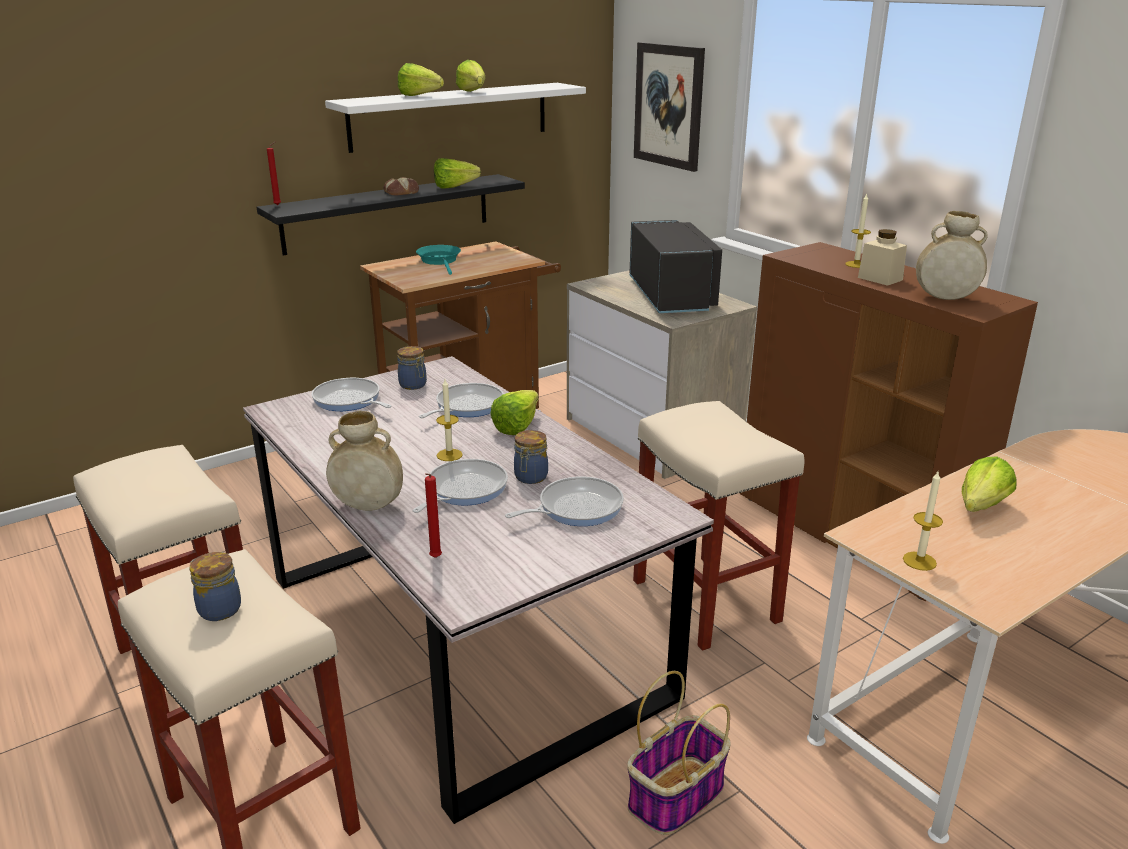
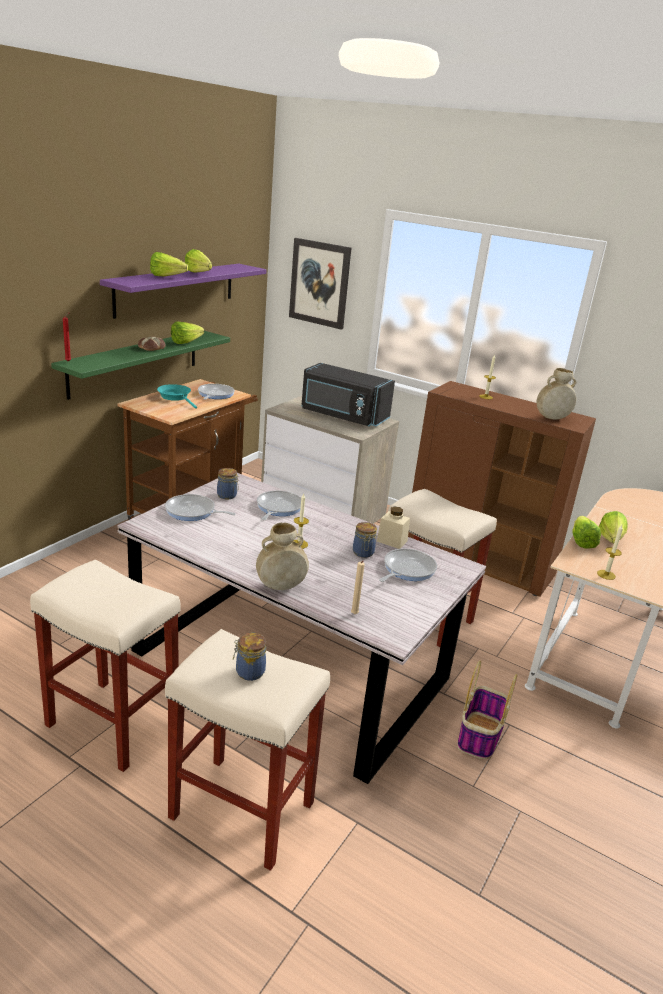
camera: 25 degrees left, 0 degrees up
black shelf [256,174,525,256] -> green shelf [51,331,230,400]
white shelf [325,83,586,153] -> purple shelf [100,264,266,319]
frying pan [413,459,508,513] -> frying pan moved to [198,384,235,400]
red candle [425,473,442,558] -> beige candle [351,561,365,614]
lettuce [491,390,539,435] -> lettuce moved to [572,516,601,549]
black microwave [630,220,722,313] -> black microwave turned 150 degrees clockwise [301,363,395,427]
beige jar [858,229,907,286] -> beige jar moved to [377,507,410,549]

